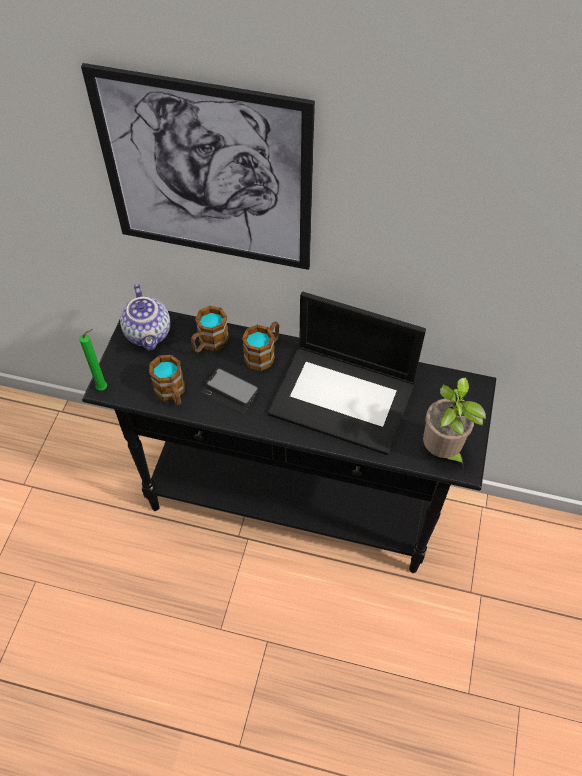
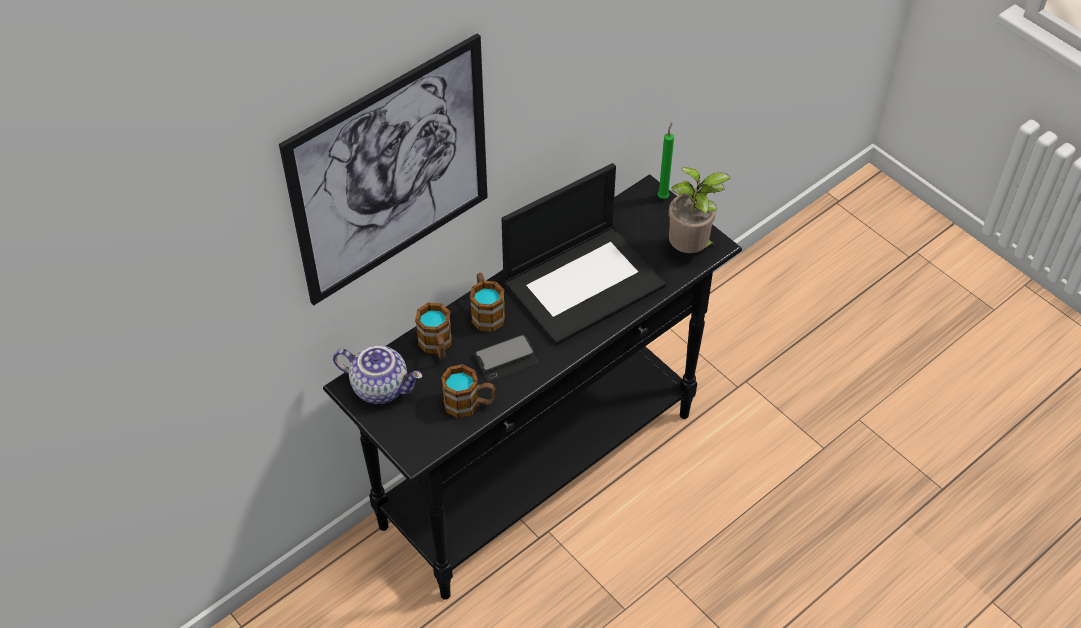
camera: 55 degrees left, 5 degrees down
green candle [79,329,107,391] -> green candle moved to [658,122,674,199]

